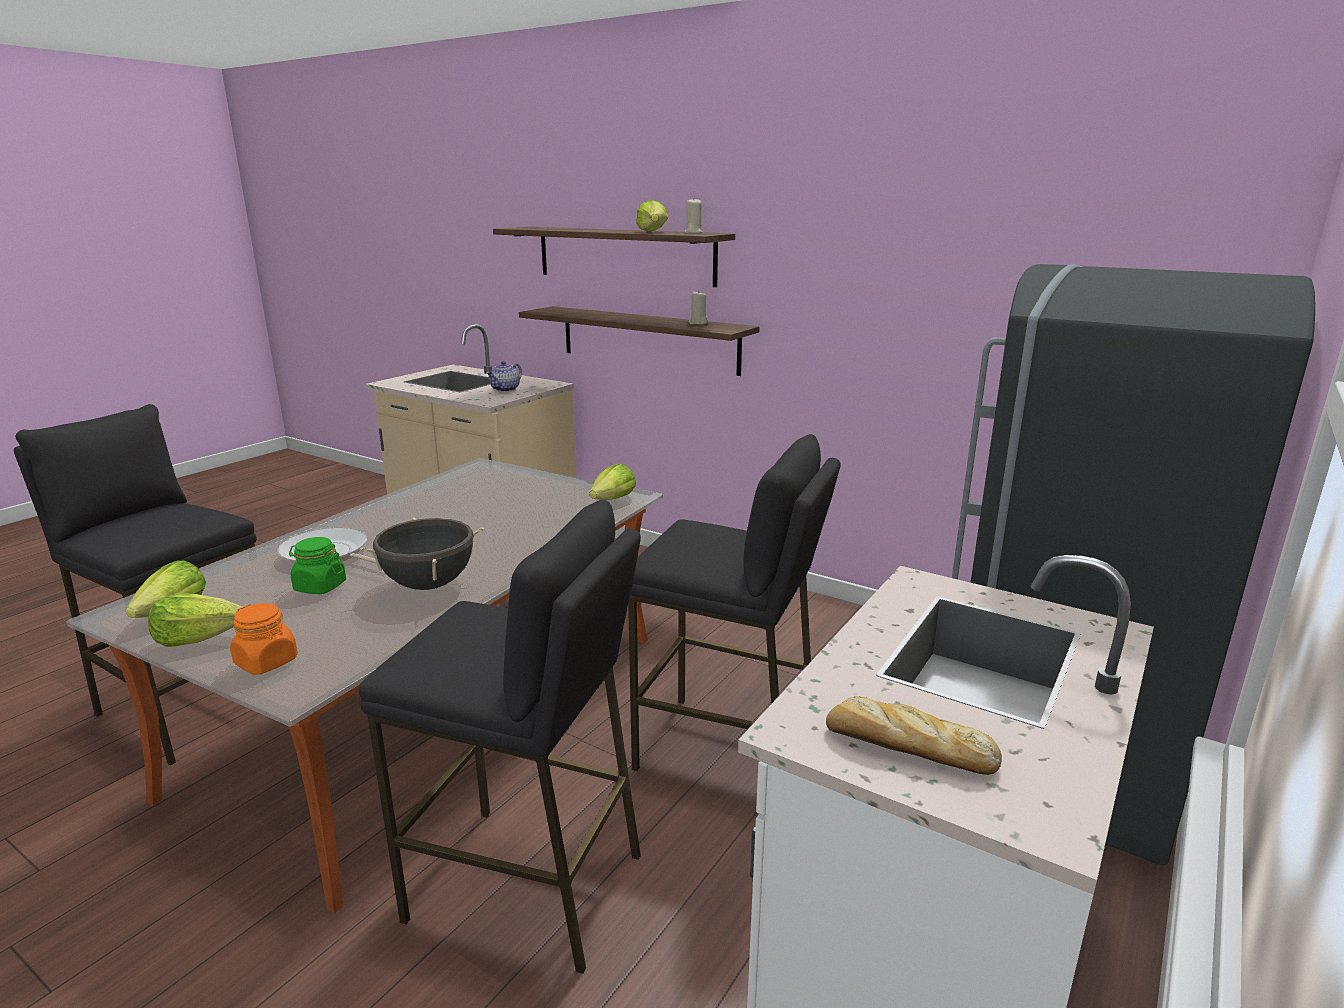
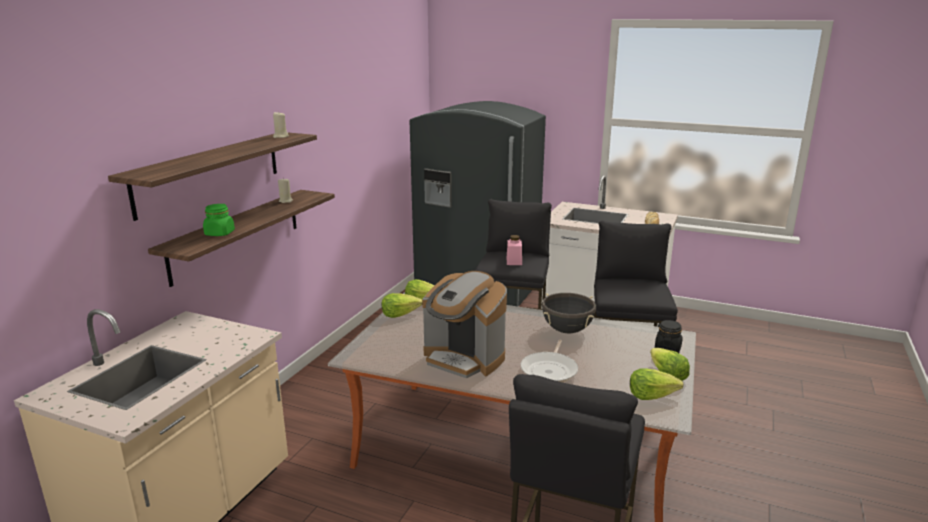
camera: 100 degrees left, 0 degrees up
orange jar [230,603,298,675] -> black jar [655,320,683,353]
green jar [289,537,346,594] -> green jar moved to [203,204,235,236]
teapot [486,361,522,392] -> none
lettuce [636,200,669,232] -> lettuce moved to [382,293,423,318]
none -> coffee machine [422,271,507,378]
none -> pink jar [507,235,522,265]

